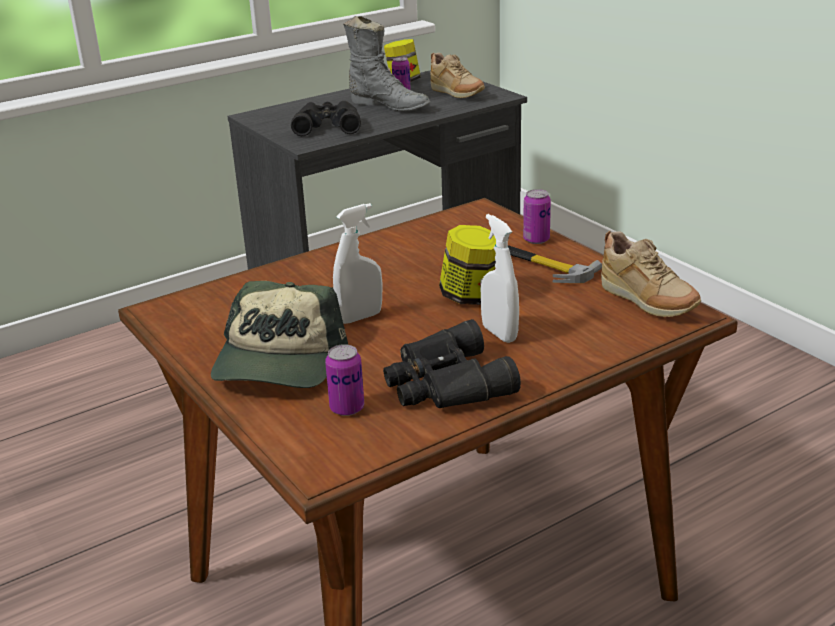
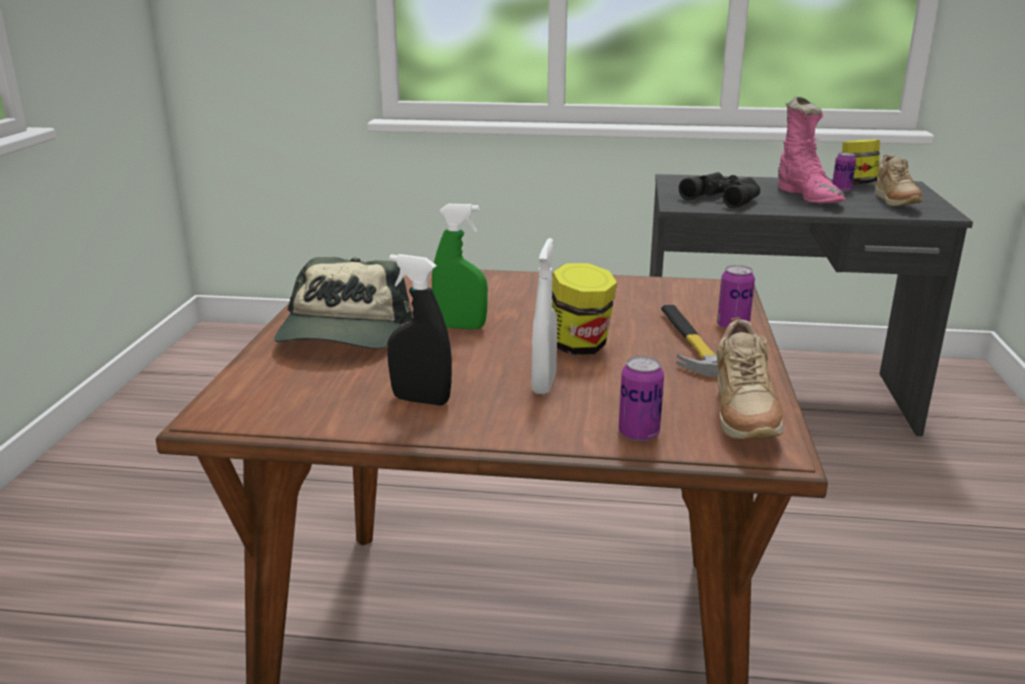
camera: 40 degrees right, 5 degrees down
cap [211,281,348,388] -> cap turned 45 degrees counterclockwise [274,257,413,349]
can [325,344,364,416] -> can moved to [619,356,664,441]
white spray bottle [333,203,383,324] -> green spray bottle [432,204,488,330]
grey boot [343,16,431,111] -> pink boot [778,96,846,203]
black binoculars [383,319,521,408] -> black spray bottle [387,254,452,405]

